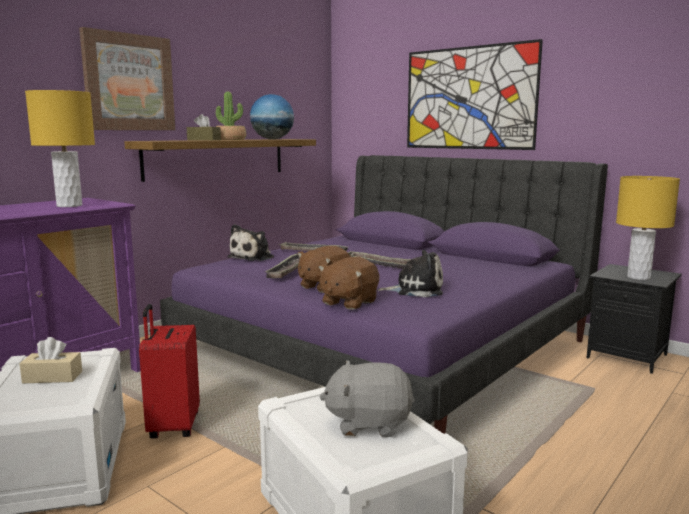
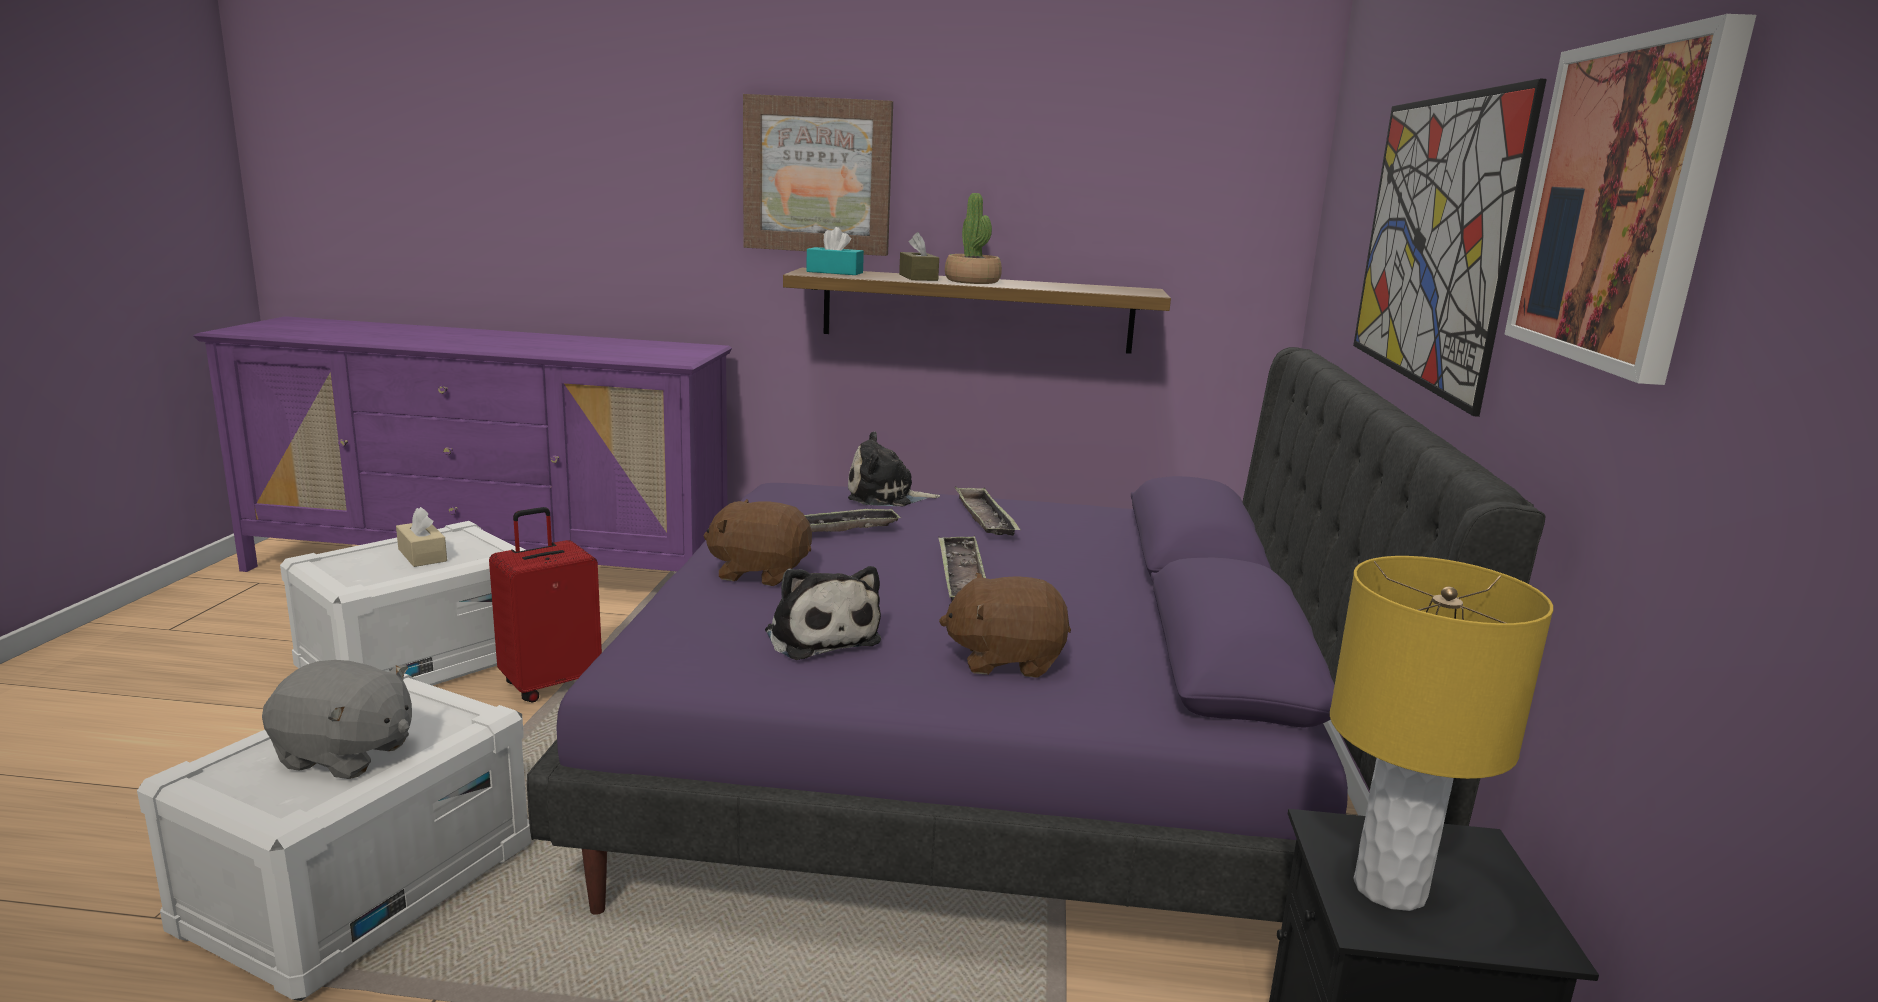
camera: 55 degrees right, 5 degrees up
yellow table lamp [25,90,95,207] -> none
globe [250,94,294,139] -> none
brown plush toy [318,257,379,310] -> brown plush toy moved to [939,573,1071,678]
grey plush toy [319,360,415,437] -> grey plush toy turned 135 degrees clockwise [262,660,412,779]
none -> turquoise tissue box [806,227,864,275]
none -> picture [1504,14,1756,385]

